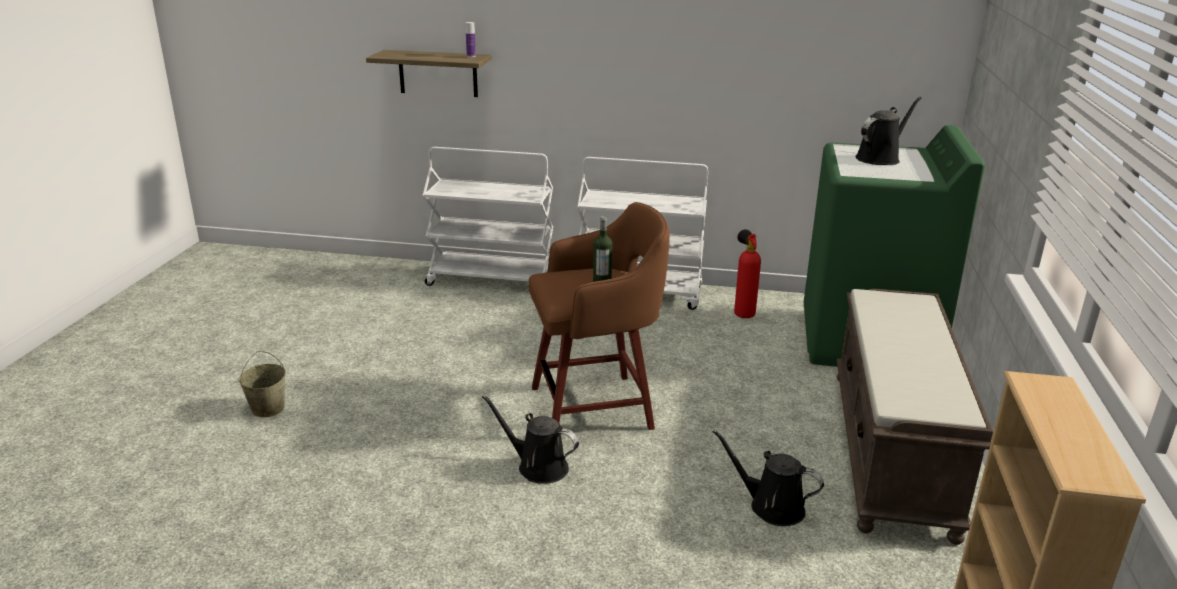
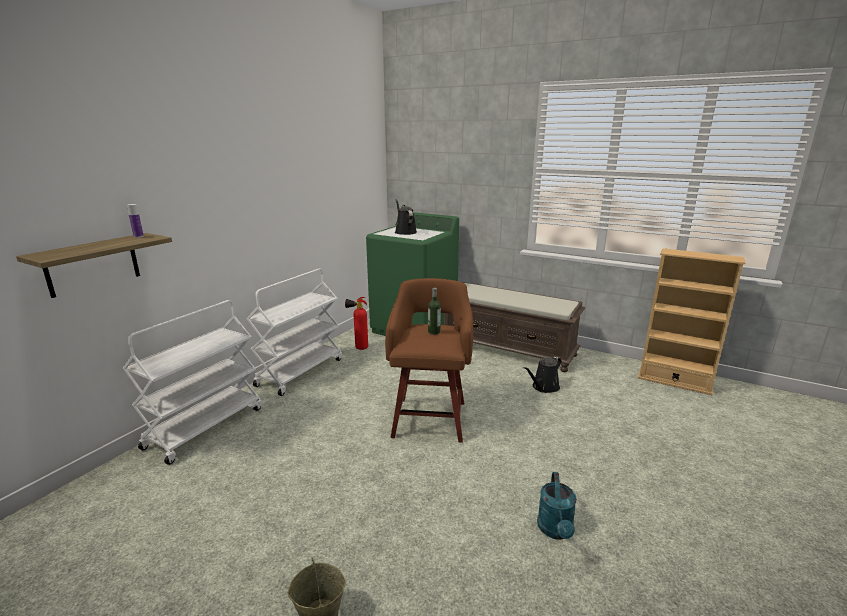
camera: 70 degrees left, 5 degrees down
black watering can [482,395,579,484] -> none
none -> turquoise watering can [537,472,577,540]

